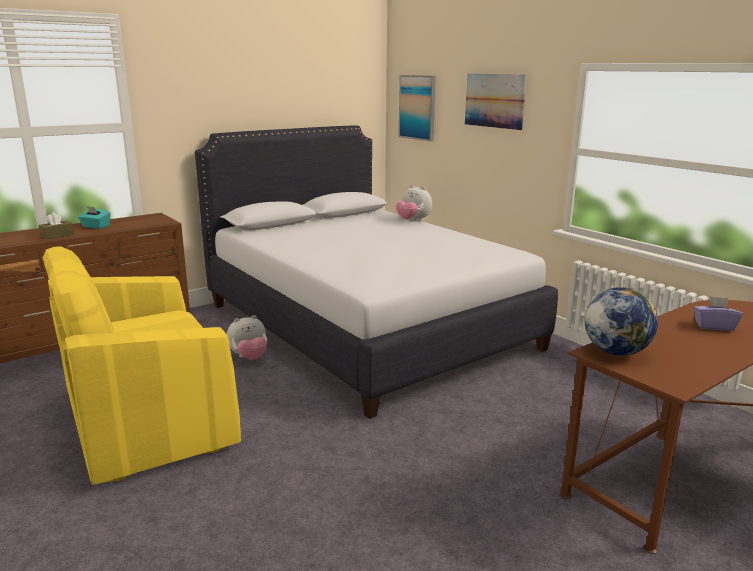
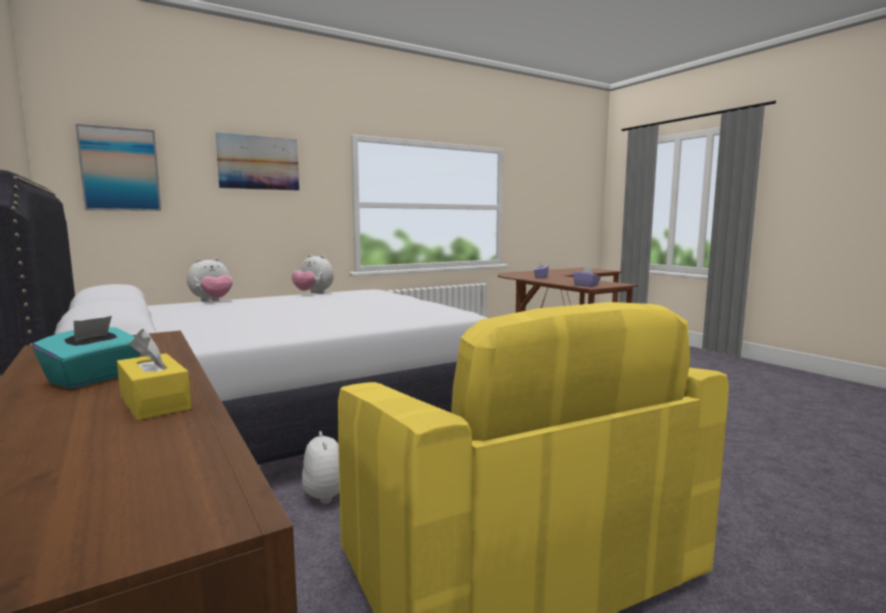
camera: 85 degrees left, 10 degrees down
brown tissue box [38,212,74,239] -> yellow tissue box [117,329,192,420]
globe [584,287,658,356] -> purple tissue box [573,267,601,287]
none -> plush toy [292,254,334,294]

